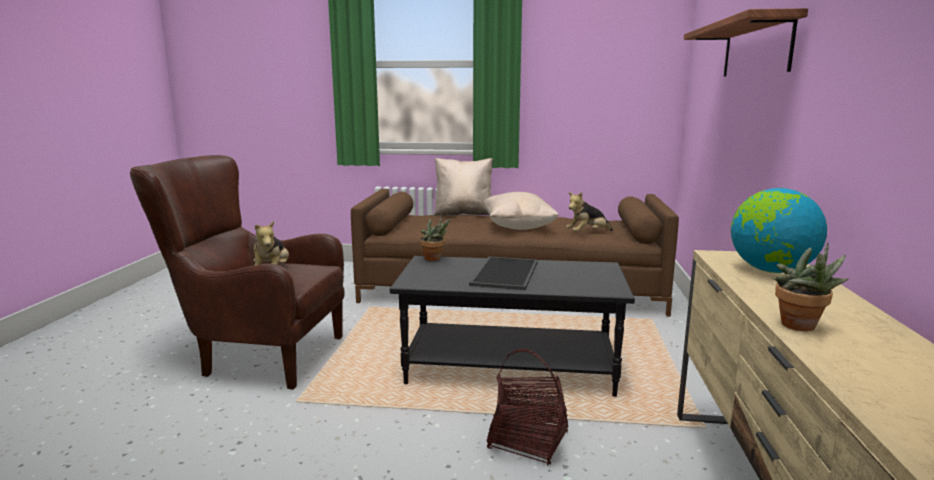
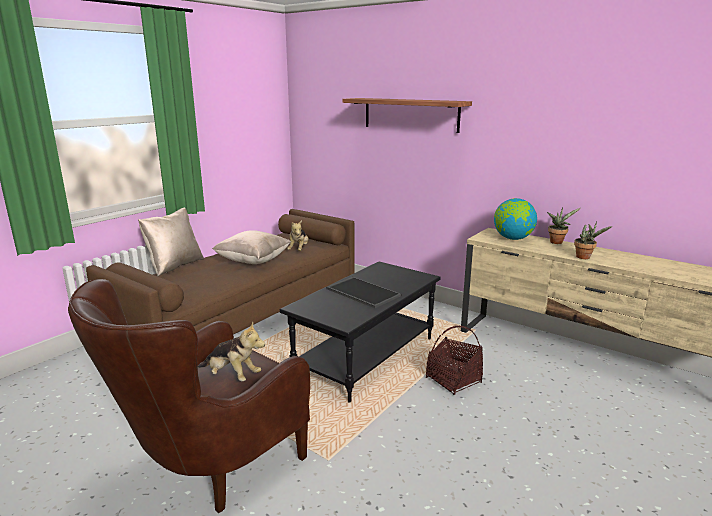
camera: 60 degrees left, 5 degrees up
potted plant [420,215,451,261] -> potted plant moved to [547,208,581,244]

